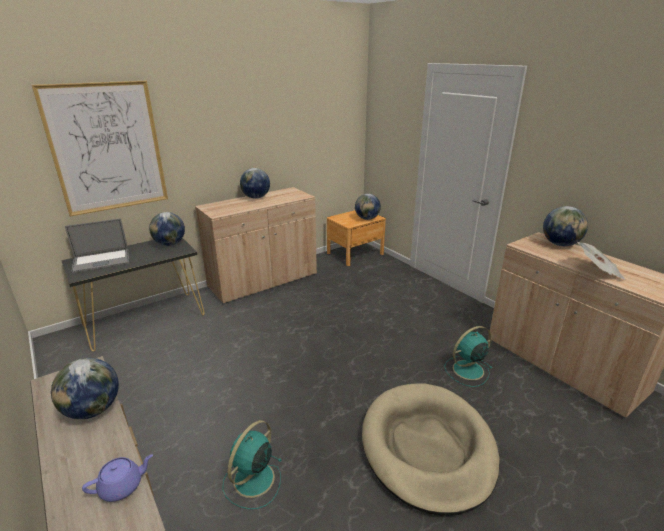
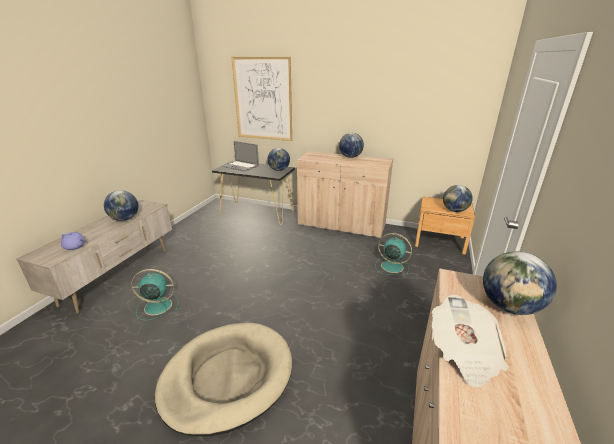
camera: 55 degrees right, 0 degrees up
turquoise fan [444,326,492,387] -> turquoise fan moved to [375,233,412,275]

